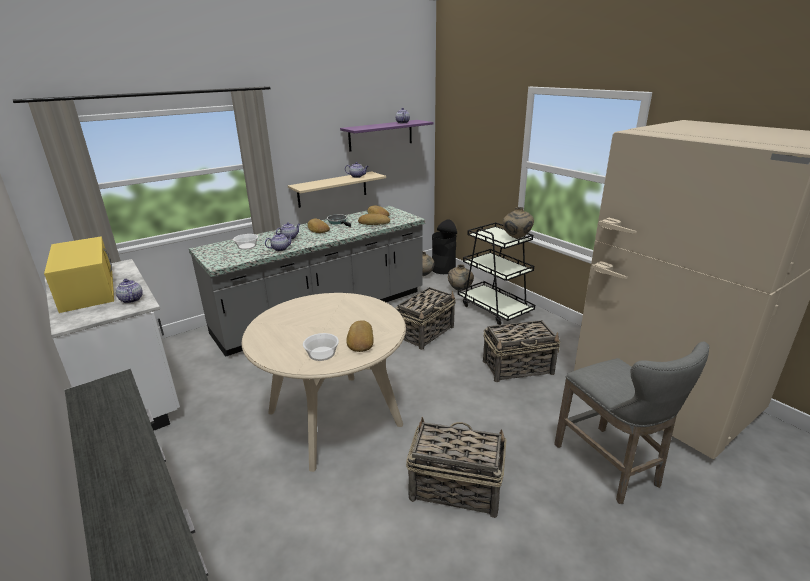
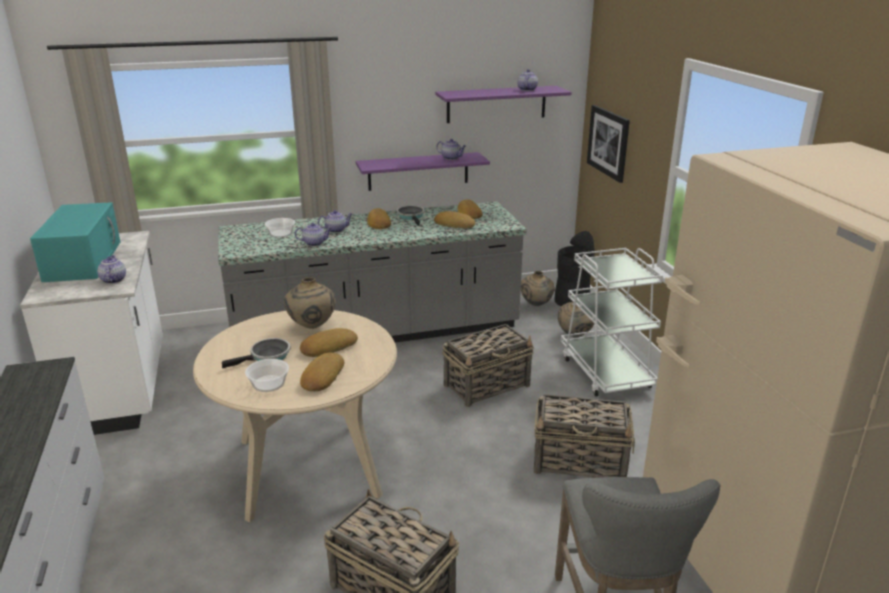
camera: 20 degrees right, 0 degrees up
yellow microwave [44,236,114,313] -> turquoise microwave [30,202,120,282]
beige shelf [288,172,386,208] -> purple shelf [356,152,490,191]
black cart [458,222,535,325] -> white cart [561,248,663,397]
beige vase [503,207,534,239] -> beige vase moved to [284,277,336,329]
none -> frying pan [222,338,290,368]
none -> bread [300,328,358,357]
none -> picture [587,105,630,183]

